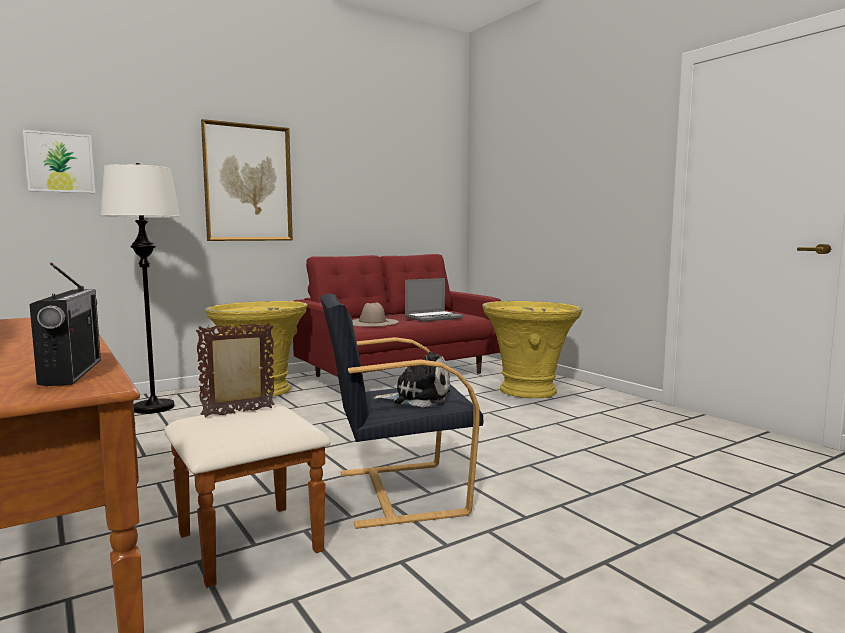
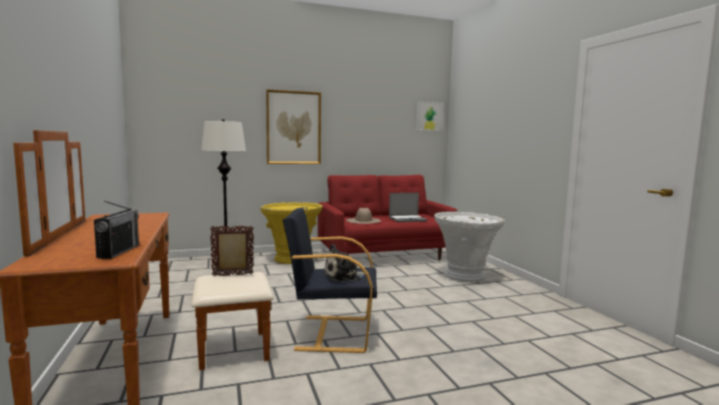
camera: 15 degrees right, 0 degrees up
picture [23,130,95,193] -> picture moved to [417,101,444,131]
plush toy [373,351,450,407] -> plush toy turned 135 degrees clockwise [323,244,369,282]
yellow planter [483,301,583,398] -> white planter [434,211,505,282]

